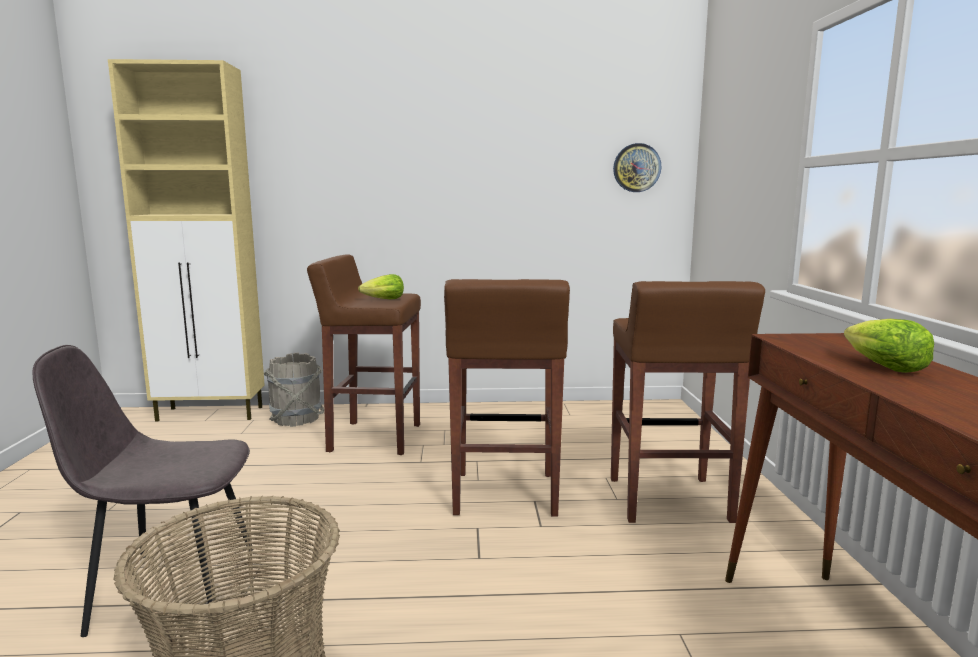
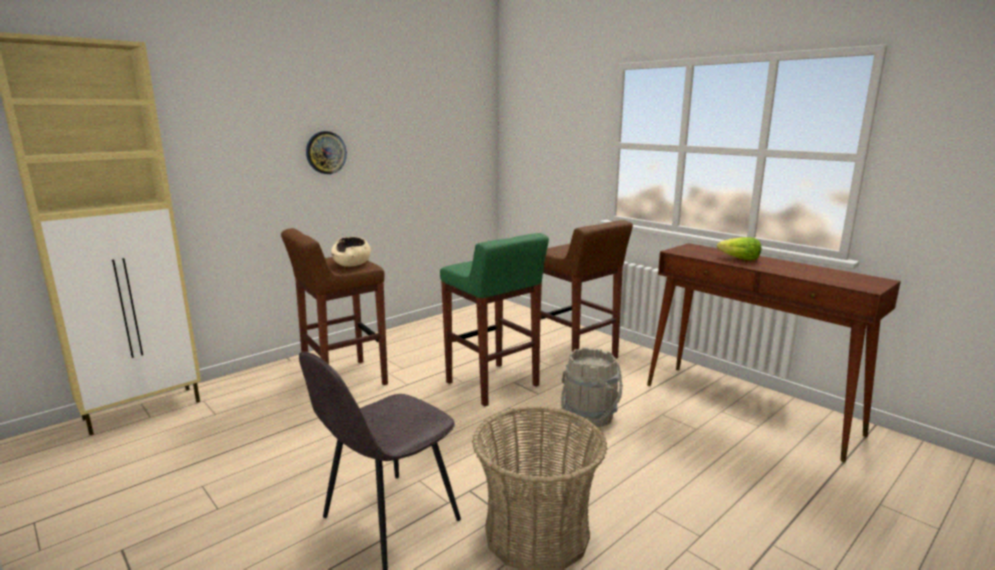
camera: 40 degrees left, 5 degrees up
grey bucket [264,353,324,427] -> grey bucket moved to [561,347,623,428]
lettuce [358,274,404,299] -> beige bowl [331,237,371,267]
brown stool [444,279,570,517] -> green stool [440,233,549,406]
wall clock [613,143,661,192] -> wall clock moved to [306,131,347,174]

